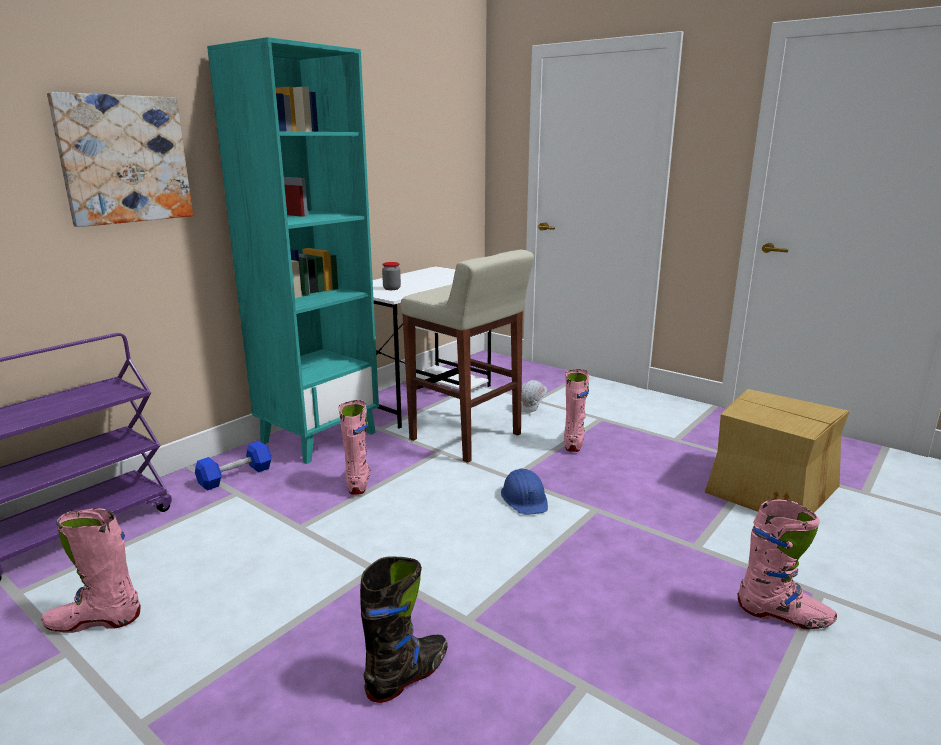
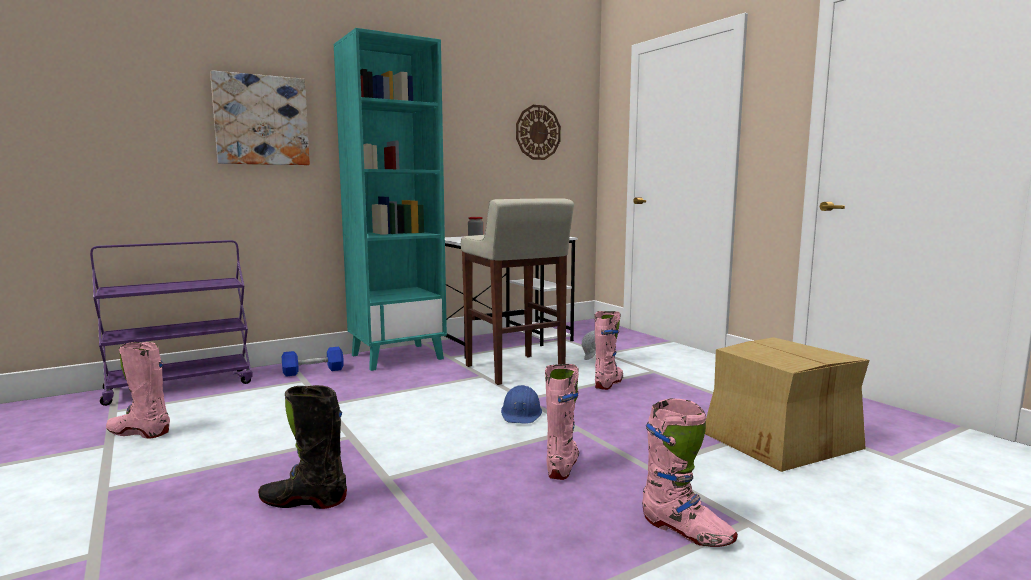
camera: 20 degrees right, 10 degrees down
pink boot [339,400,370,495] -> pink boot moved to [545,364,579,480]
black boot [360,557,448,703] -> black boot turned 150 degrees counterclockwise [258,385,347,509]
none -> wall clock [516,105,561,160]

